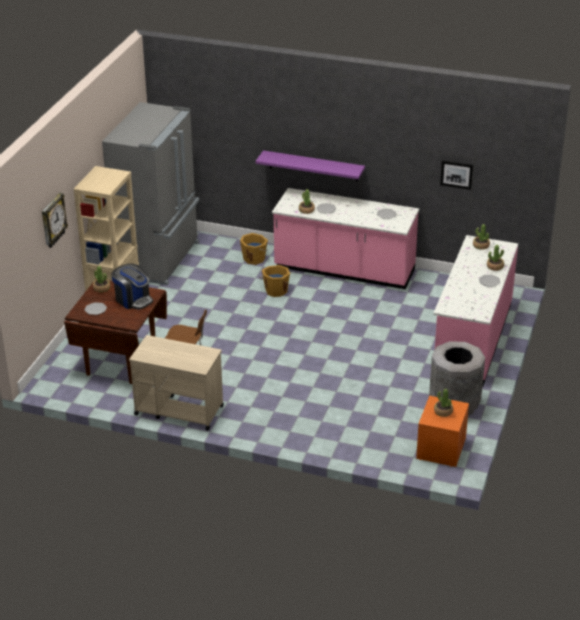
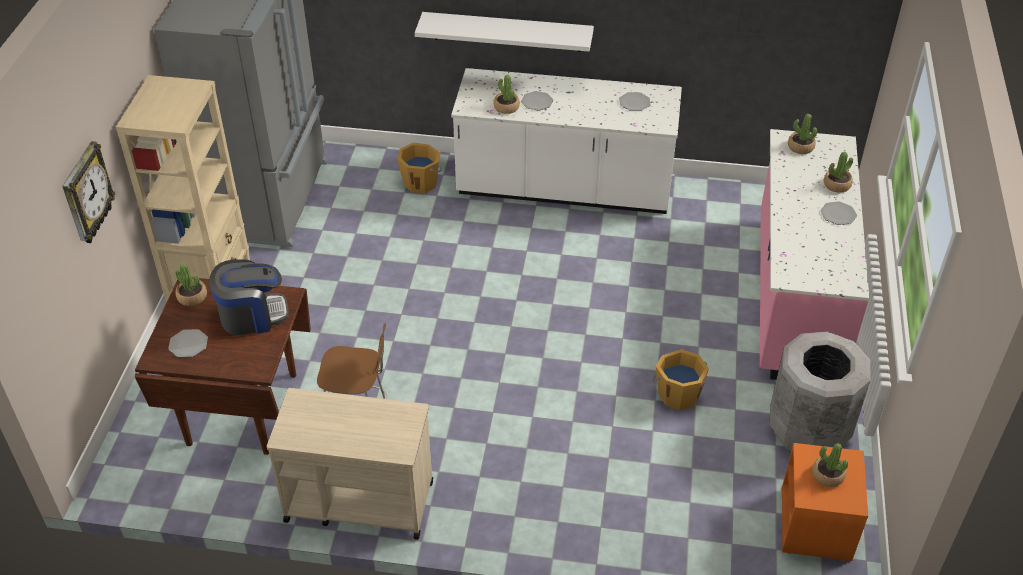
camera: 10 degrees left, 10 degrees up
coffee machine [111,264,153,310] -> coffee machine turned 45 degrees counterclockwise [209,259,289,335]
purple shelf [256,150,365,182] -> white shelf [415,12,594,52]
orange bucket [260,265,291,297] -> orange bucket moved to [652,349,709,411]
pink counter [272,188,419,289] -> white counter [451,68,682,214]
picture [440,160,473,190] -> none

